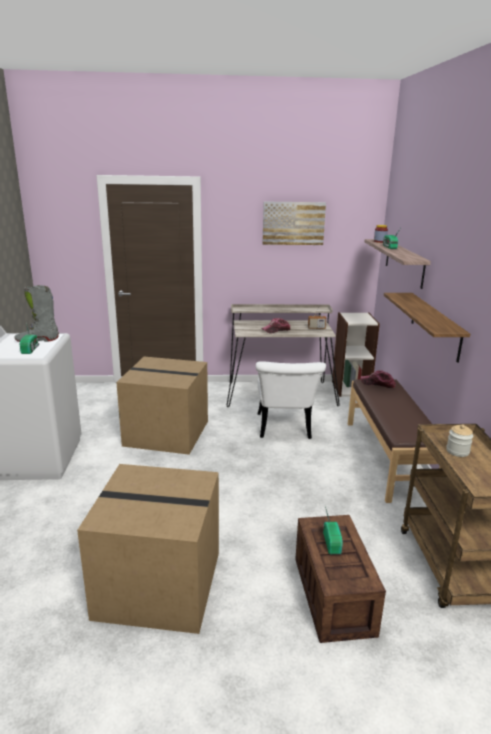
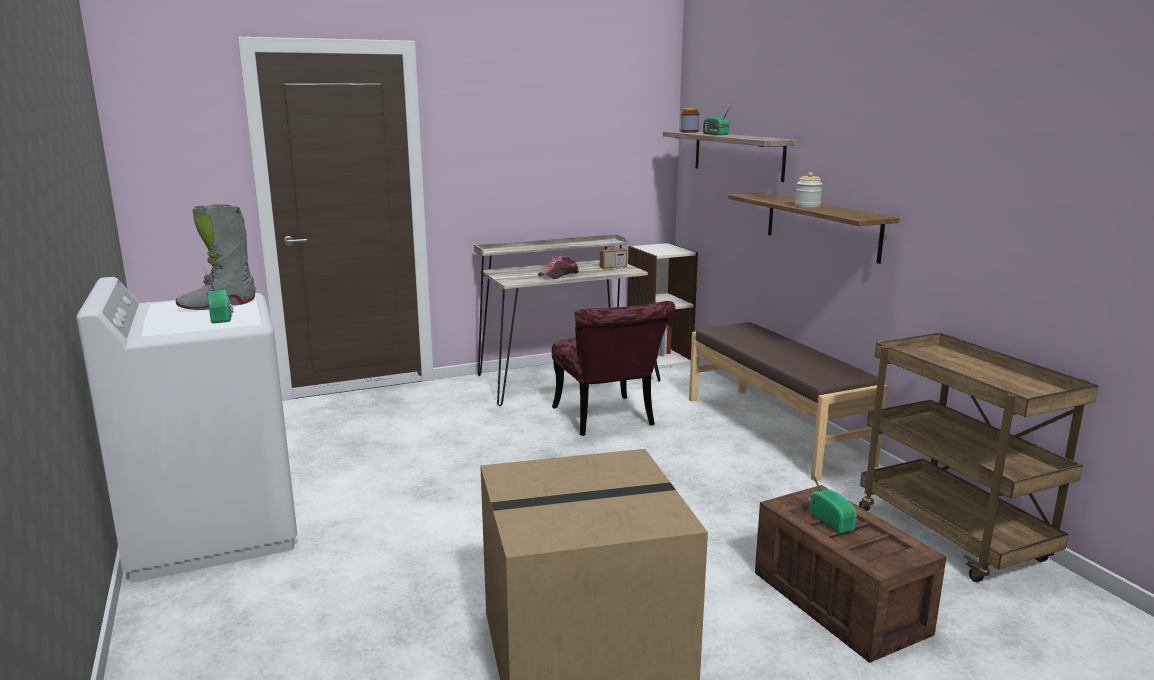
camera: 20 degrees left, 5 degrees down
cardboard box [116,357,208,455] -> none
white chair [256,361,326,439] -> red chair [552,301,675,436]
picture [262,201,326,245] -> none
cap [360,371,396,388] -> none
jar [446,424,473,457] -> jar moved to [795,172,823,208]

